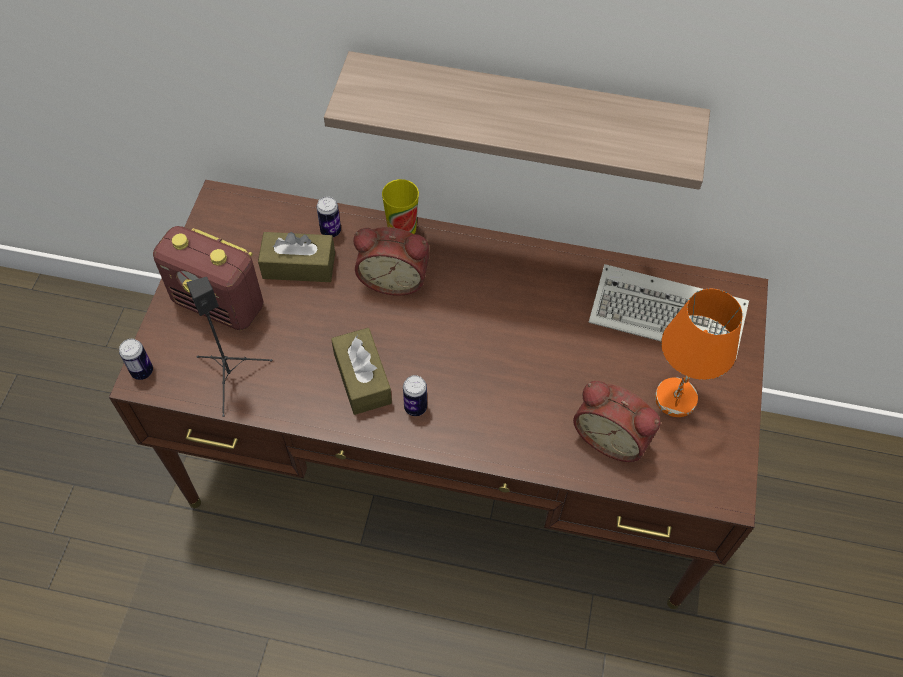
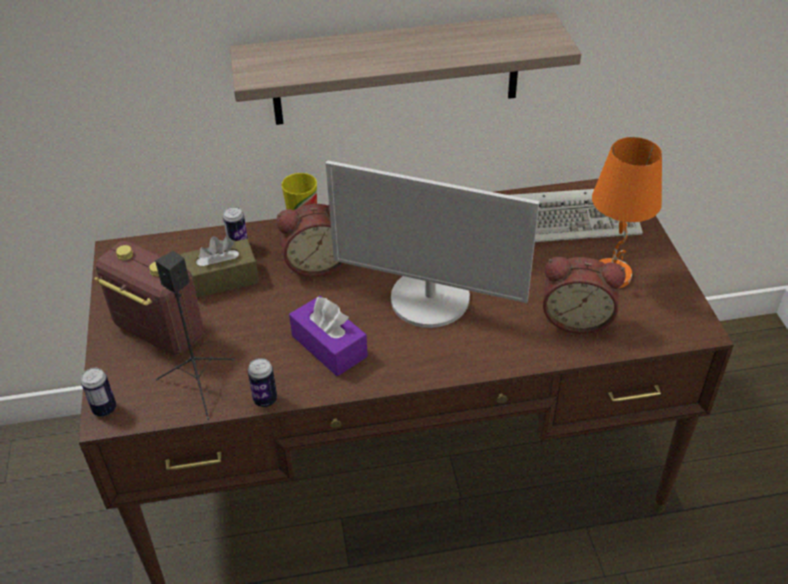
camera: 20 degrees left, 15 degrees down
radio [153,226,263,330] -> radio turned 150 degrees counterclockwise [94,241,204,355]
brown tissue box [331,328,392,415] -> purple tissue box [289,296,368,376]
can [403,375,427,416] -> can moved to [248,358,277,407]
none -> monitor [326,160,540,328]

